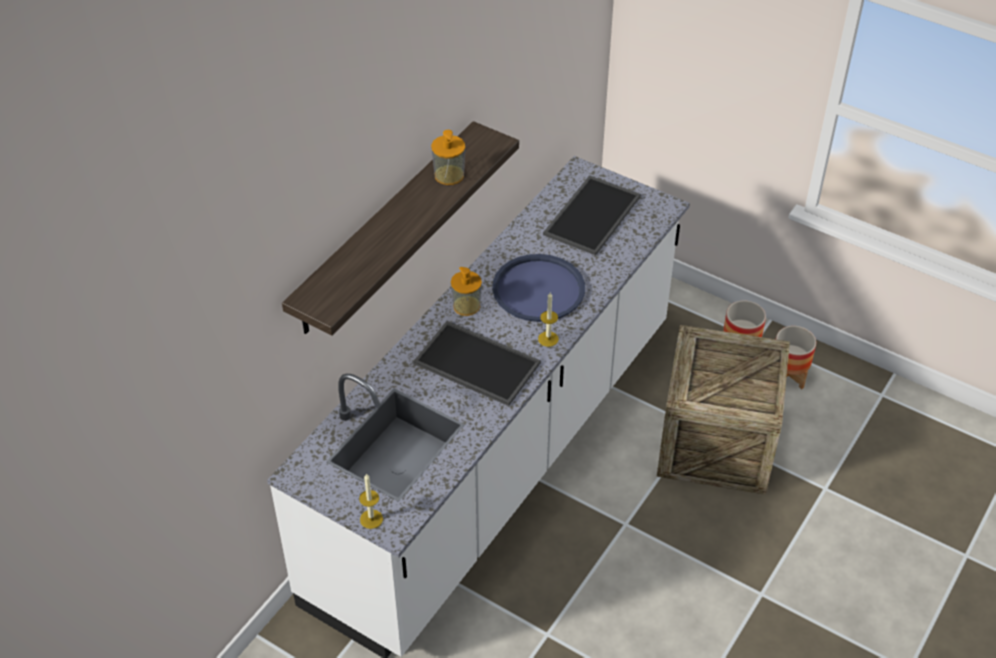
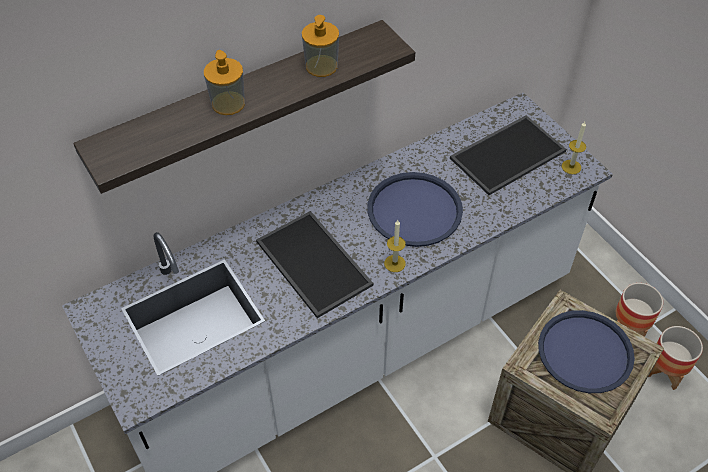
camera: 25 degrees right, 5 degrees up
candle [359,473,383,529] -> candle moved to [562,122,586,174]
soap dispenser [451,267,482,316] -> soap dispenser moved to [204,50,245,115]
none -> blue tray [538,310,635,393]

